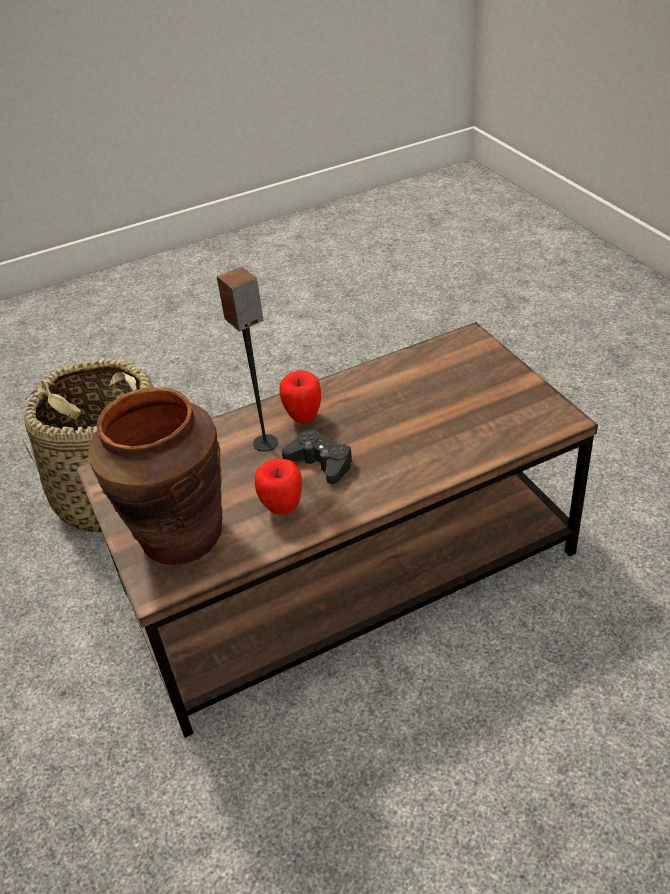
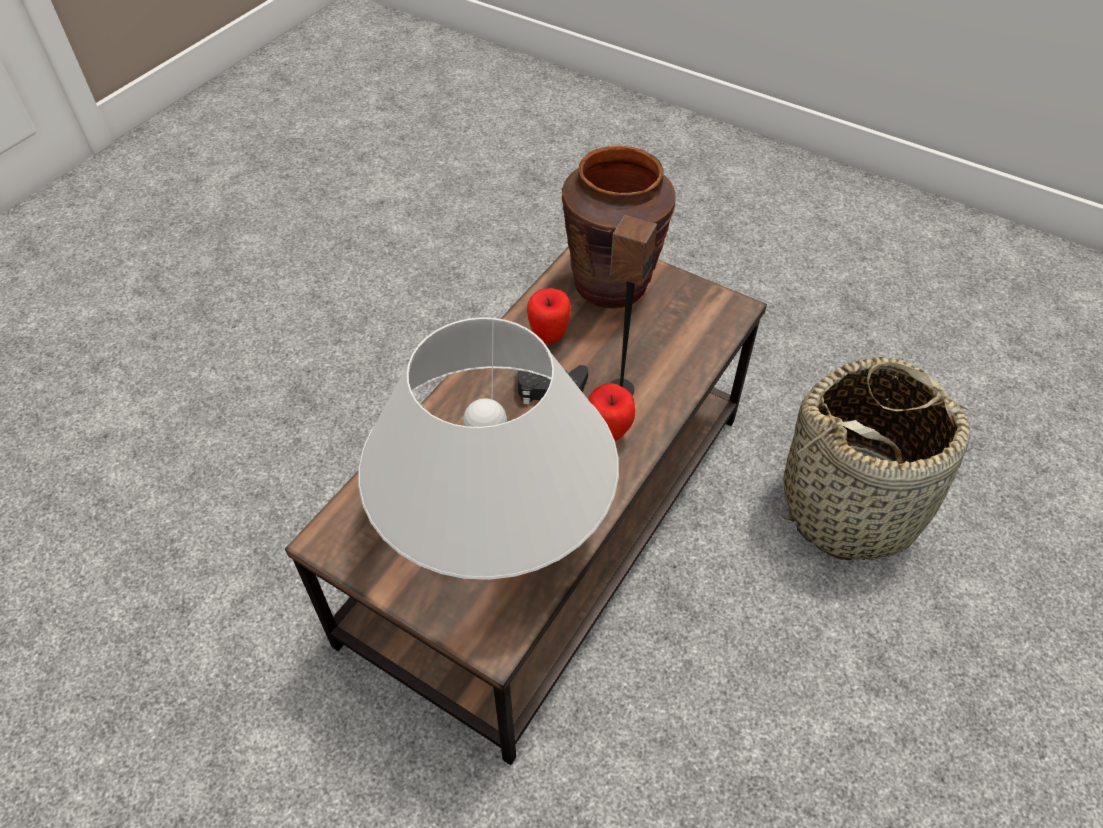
camera: 145 degrees right, 10 degrees up
none -> white table lamp [358,317,619,580]

